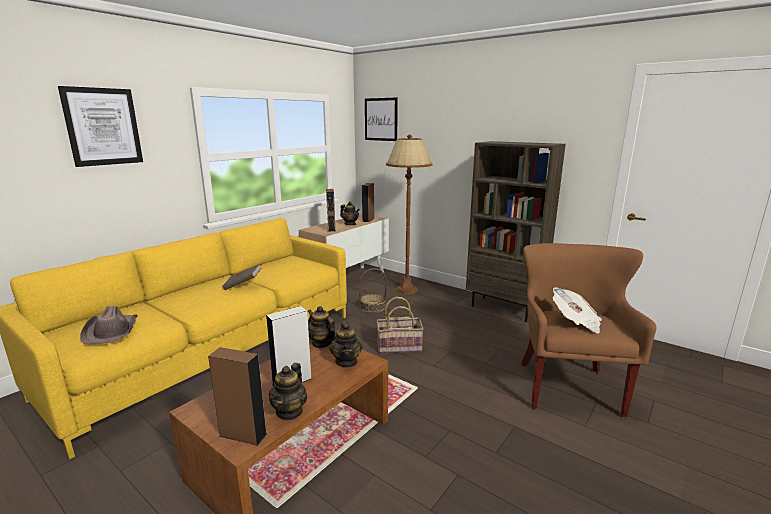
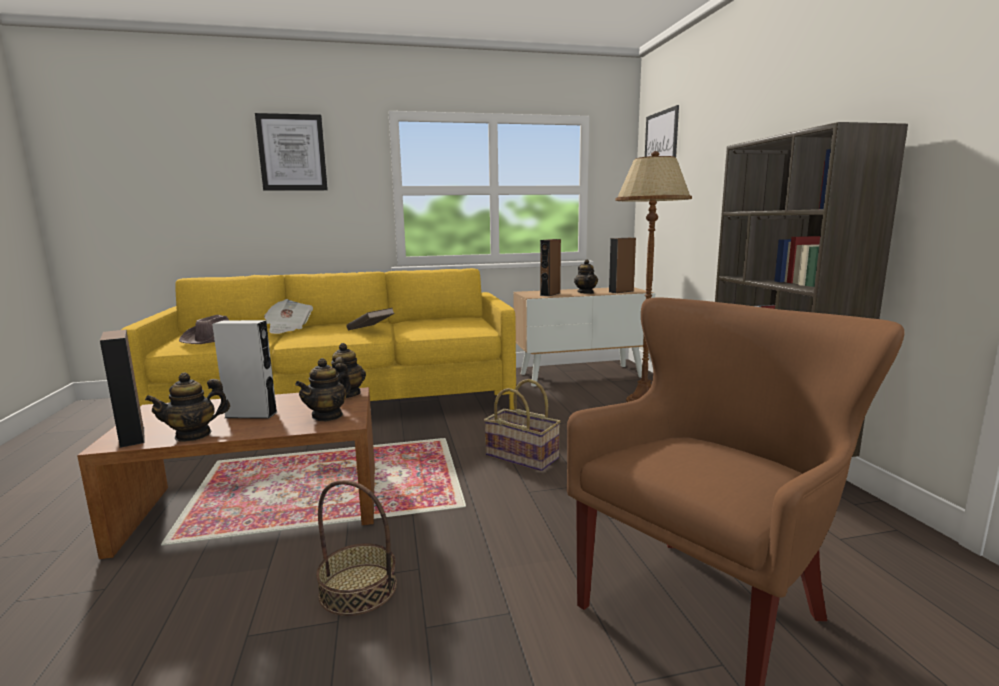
camera: 40 degrees right, 5 degrees down
basket [359,268,387,313] -> basket moved to [316,480,397,616]
newspaper [553,287,602,334] -> newspaper moved to [264,299,313,334]

